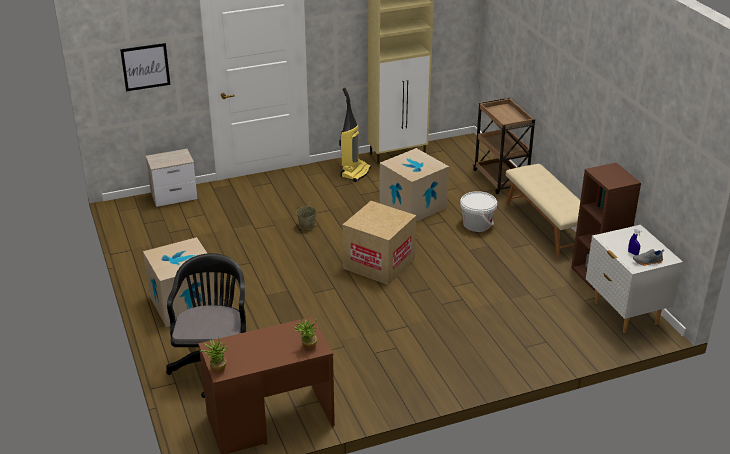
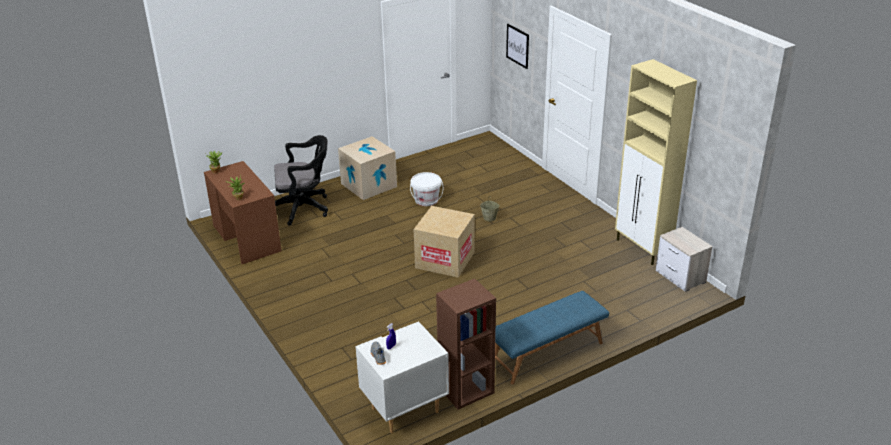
camera: 80 degrees right, 0 degrees up
nightstand [146,149,198,207] -> nightstand moved to [656,227,713,292]
vacuum cleaner [339,88,371,182] -> none
cardboard box [379,148,449,222] -> none
white bucket [460,191,497,232] -> white bucket moved to [410,172,443,206]
brown cart [473,98,535,194] -> none
beige bench [506,164,580,257] -> blue bench [495,291,609,384]

